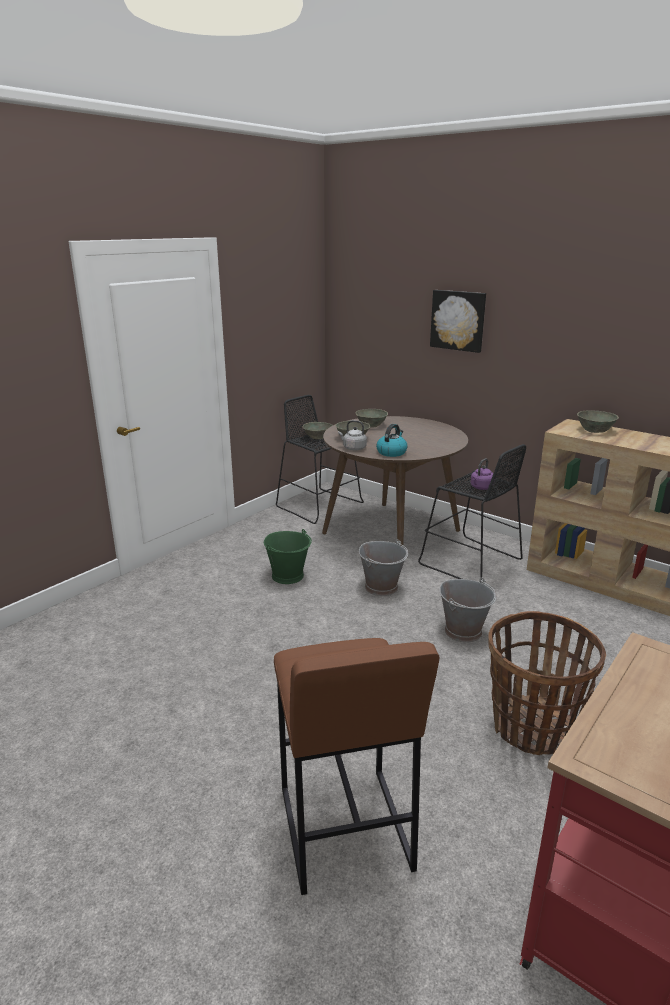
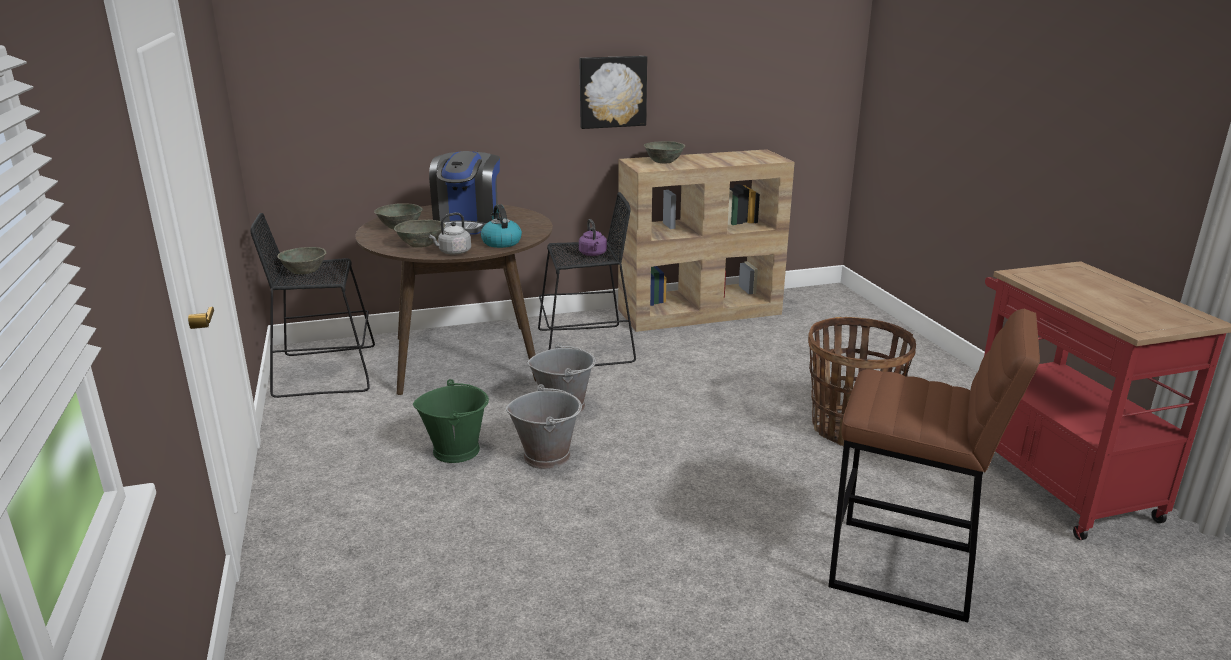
camera: 55 degrees left, 0 degrees up
picture [430,290,486,353] -> picture moved to [579,56,647,129]
grey bucket [440,577,496,643] -> grey bucket moved to [506,384,582,469]
none -> coffee machine [429,151,500,234]

